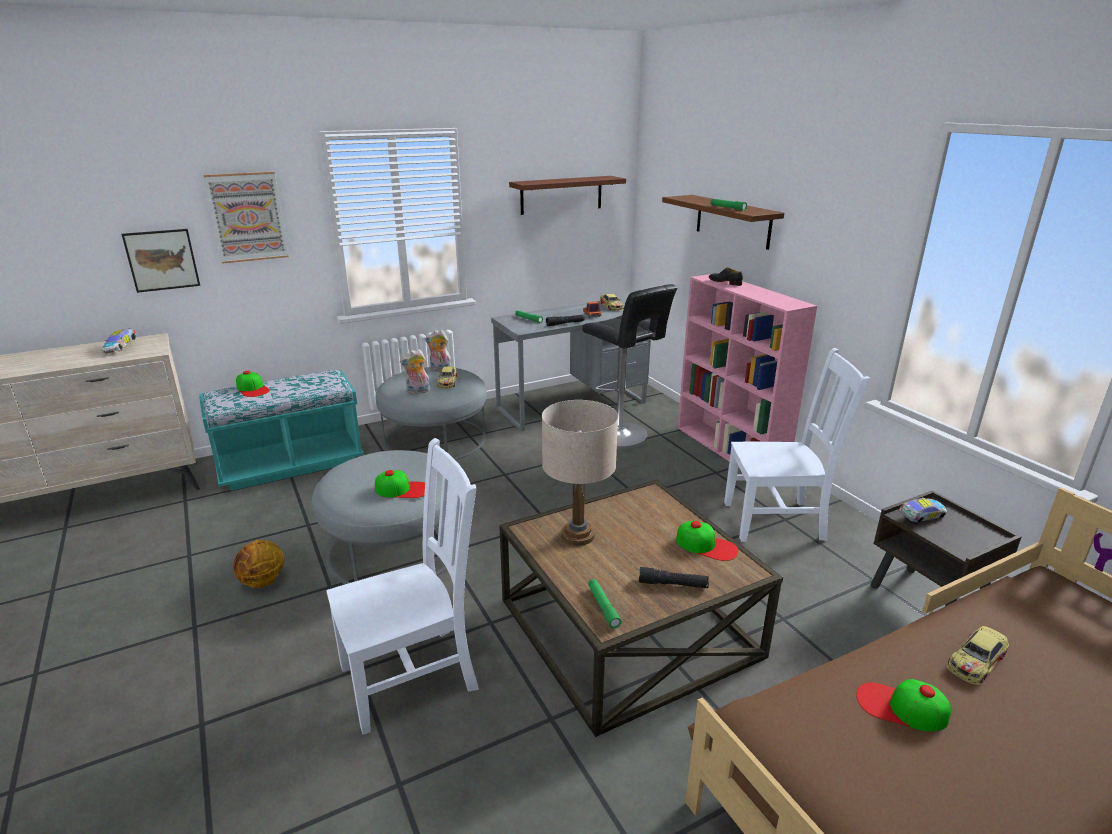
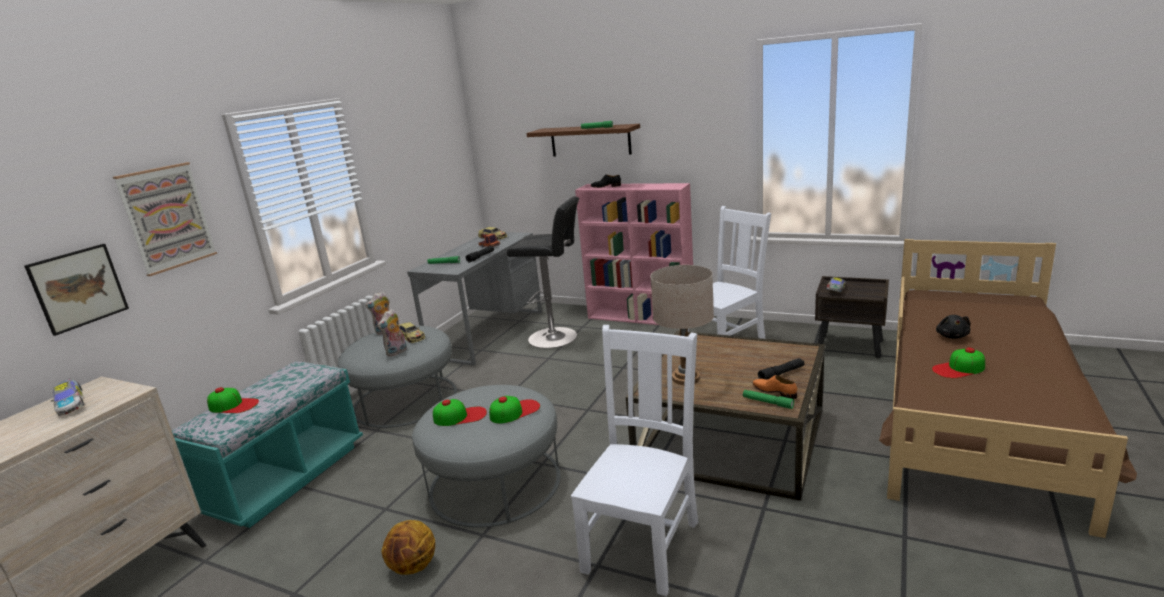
camera: 35 degrees left, 5 degrees down
brown shelf [509,176,626,215] -> none
cap [676,521,739,561] -> cap moved to [433,399,487,426]
toy car [947,626,1009,685] -> black plush toy [936,315,970,339]
none -> orange shoe [753,375,797,399]

